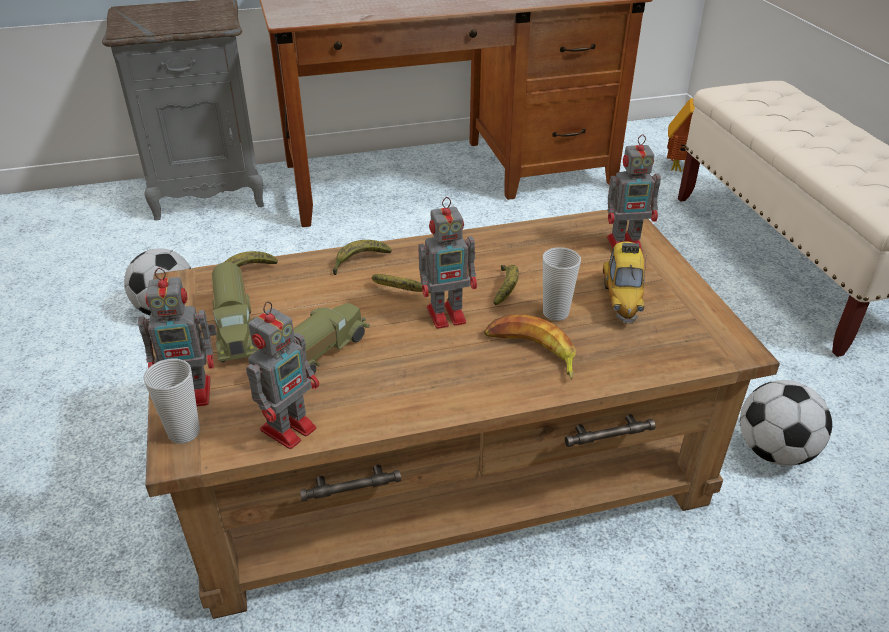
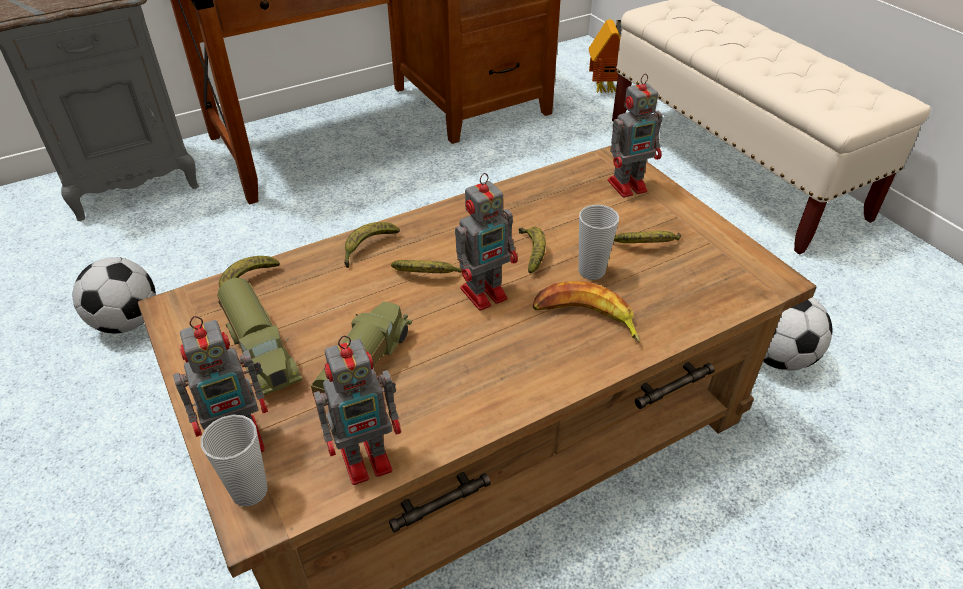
camera: 15 degrees left, 5 degrees up
toy robot [246,301,319,449] -> toy robot turned 45 degrees clockwise [313,336,401,485]
toy car [603,241,646,323] -> banana [614,231,681,243]

